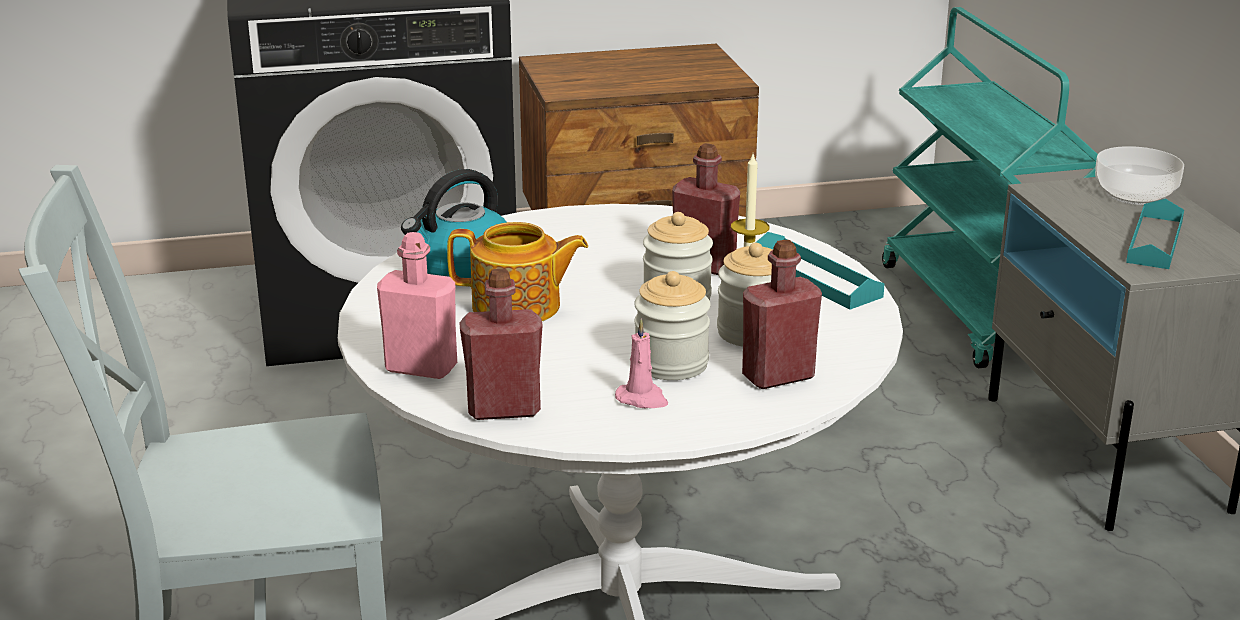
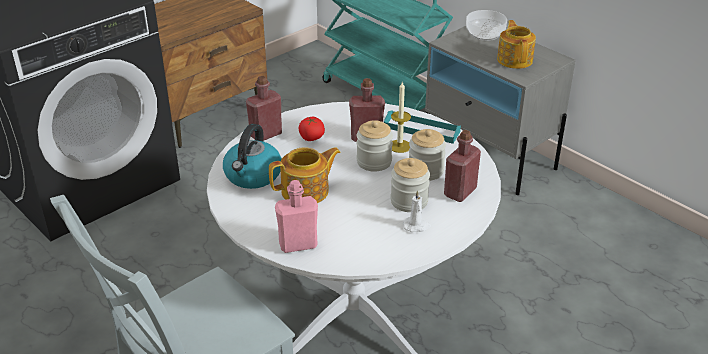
camera: 30 degrees left, 10 degrees up
red bottle [460,268,543,420] -> red bottle moved to [246,76,282,141]
pink candle [615,319,668,408] -> white candle [403,190,431,232]
turquoise tray [1126,199,1184,269] -> teapot [497,20,536,69]
none -> tomato [299,117,325,141]

